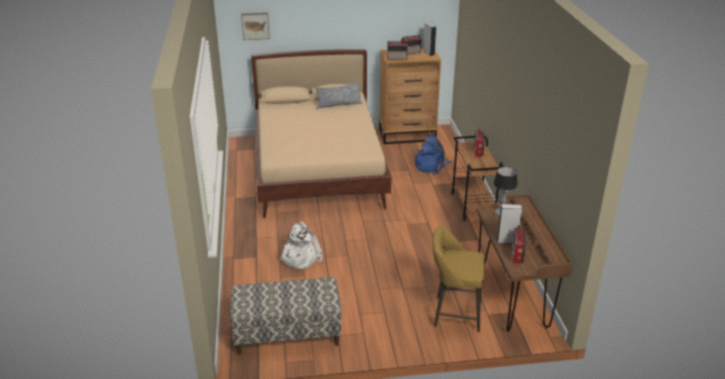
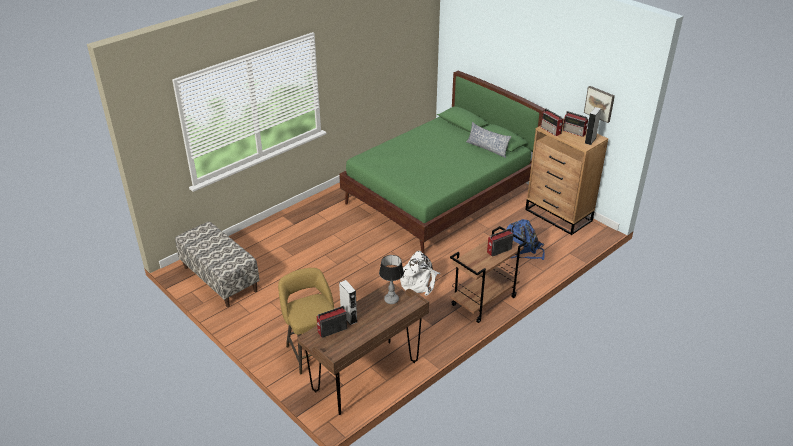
camera: 55 degrees right, 5 degrees up
picture [241,13,270,40] -> picture moved to [584,86,615,123]
beige bed [251,49,391,218] -> green bed [339,71,545,254]
white backpack [280,222,323,269] -> white backpack moved to [400,251,440,296]

